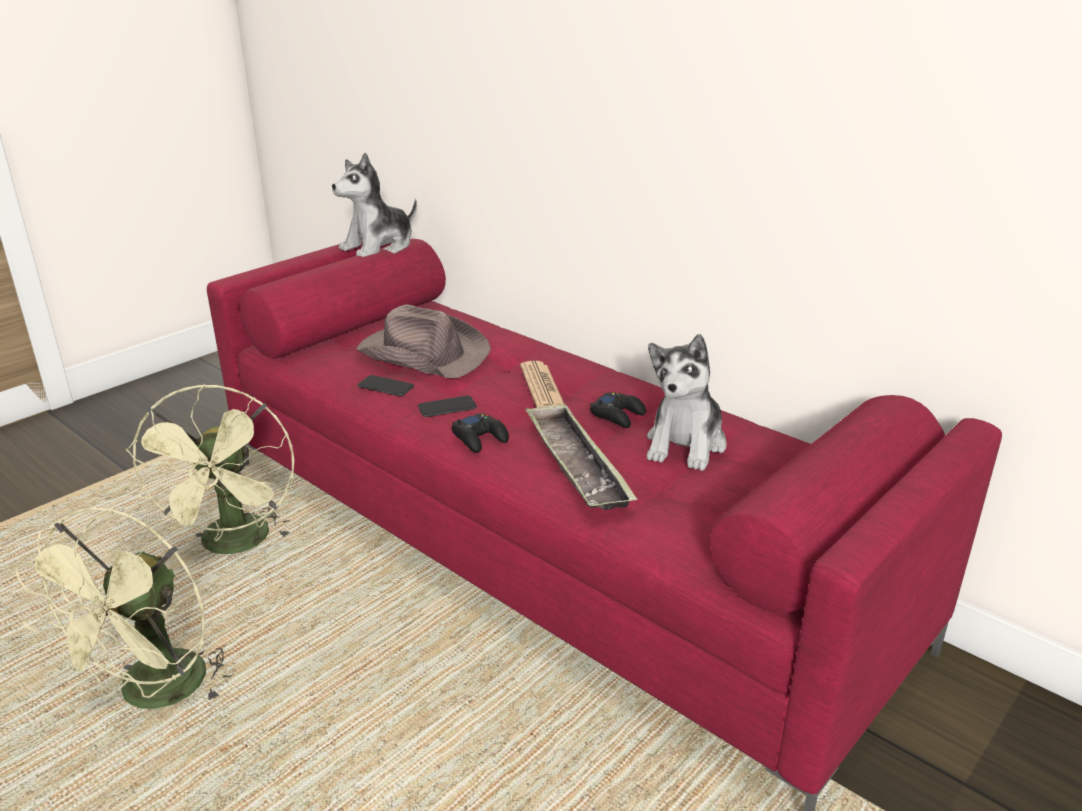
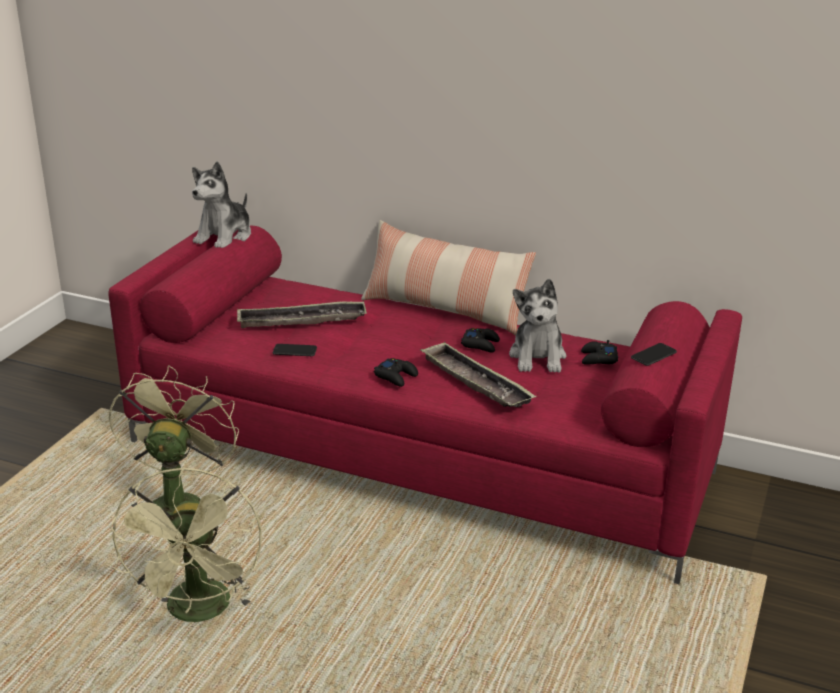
camera: 20 degrees left, 0 degrees up
green fan [126,384,294,554] -> green fan turned 150 degrees counterclockwise [109,365,239,537]
brown hat [356,304,491,378] -> tray [237,301,367,328]
phone [418,396,477,417] -> phone moved to [631,343,677,366]
newspaper [520,361,564,408] -> none
none -> pillow [361,220,536,335]
none -> black game controller [581,340,618,365]

